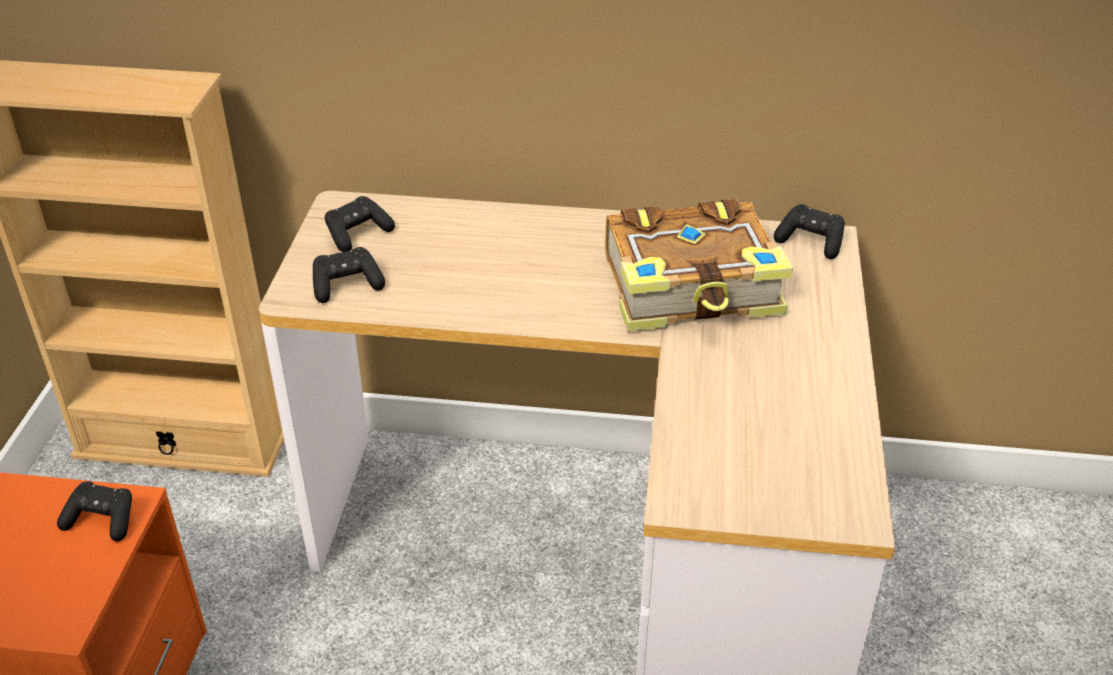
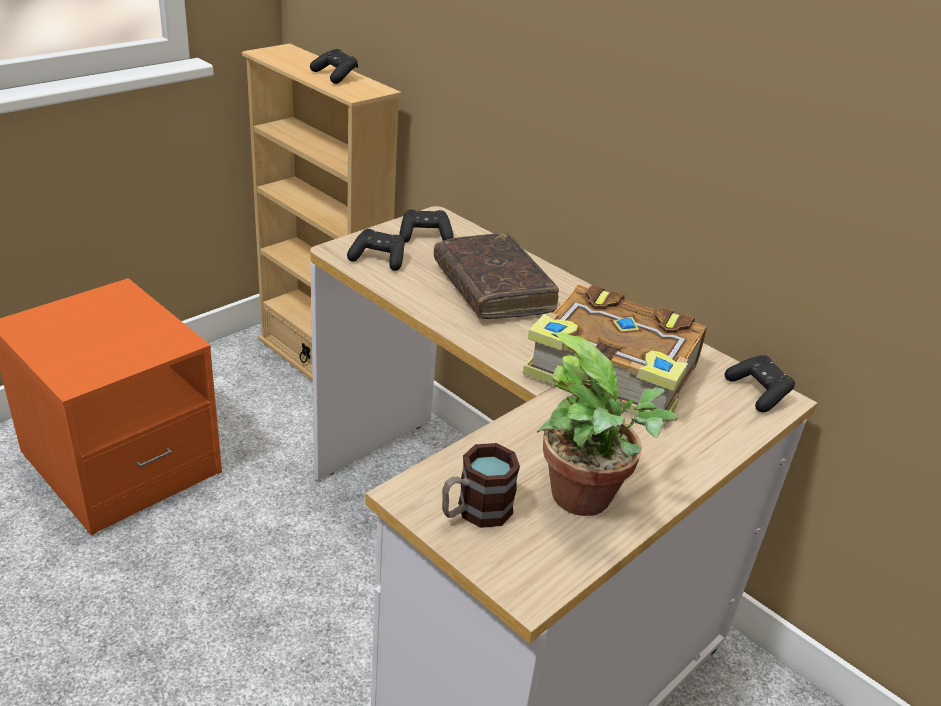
camera: 35 degrees right, 5 degrees down
black game controller [57,481,132,542] -> black game controller moved to [310,49,358,84]
none -> brown book [434,233,559,319]
none -> mug [442,443,520,528]
none -> potted plant [537,332,678,516]

